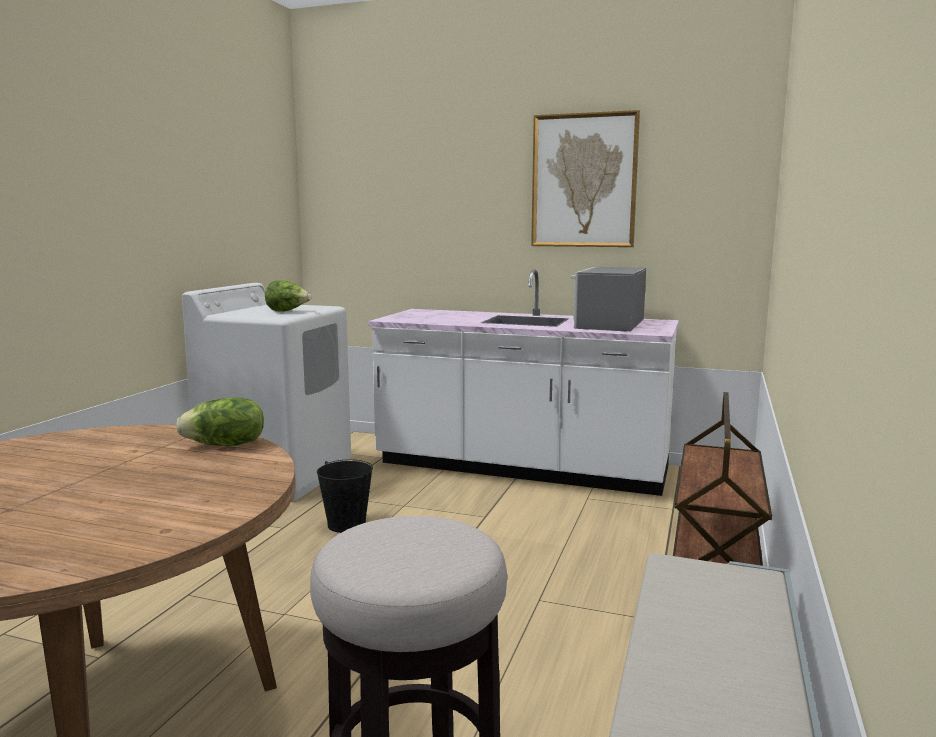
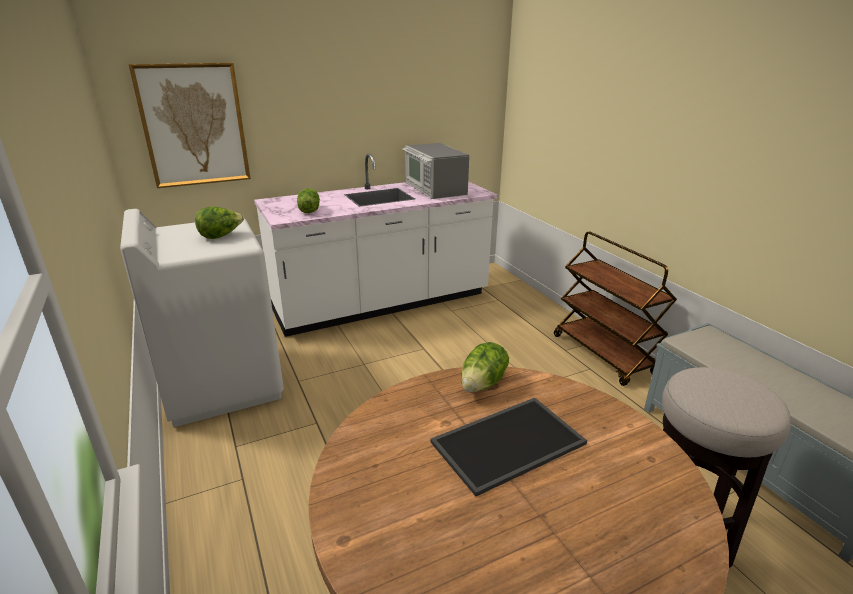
camera: 45 degrees left, 15 degrees up
black bucket [317,460,373,533] -> none
picture [531,110,640,247] -> picture moved to [129,63,251,188]
none -> lettuce [297,188,320,213]
none -> tray [430,398,587,496]

